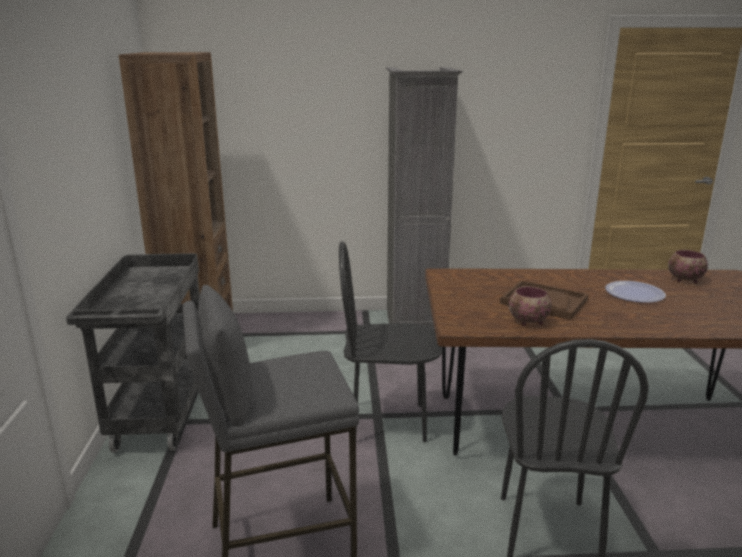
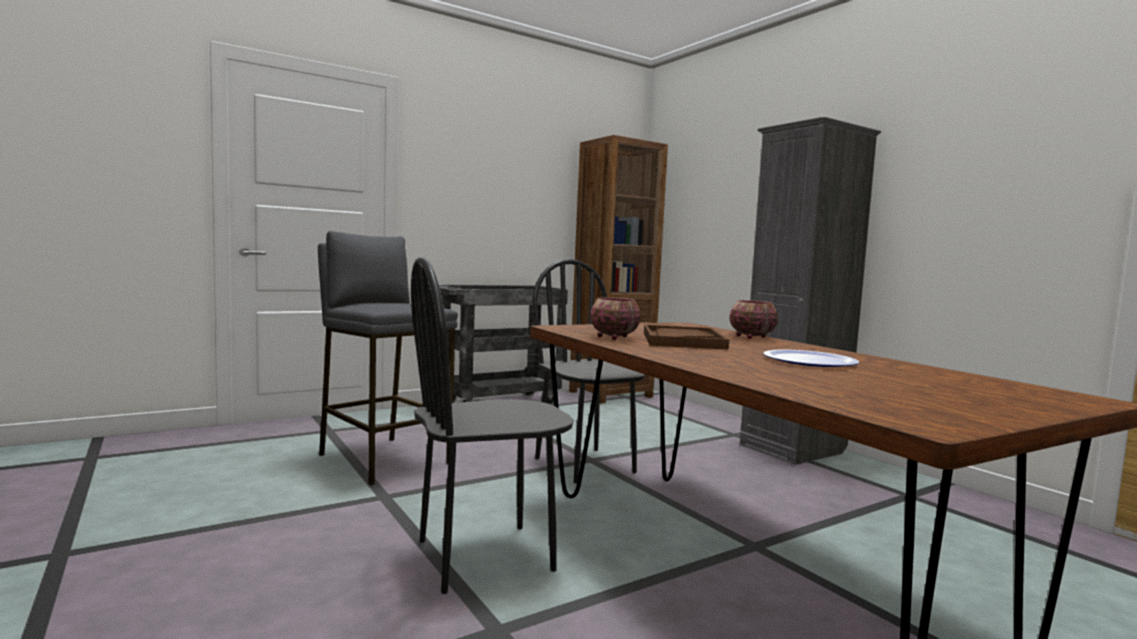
camera: 60 degrees right, 15 degrees down
bowl [668,250,708,283] -> bowl moved to [730,300,778,339]

